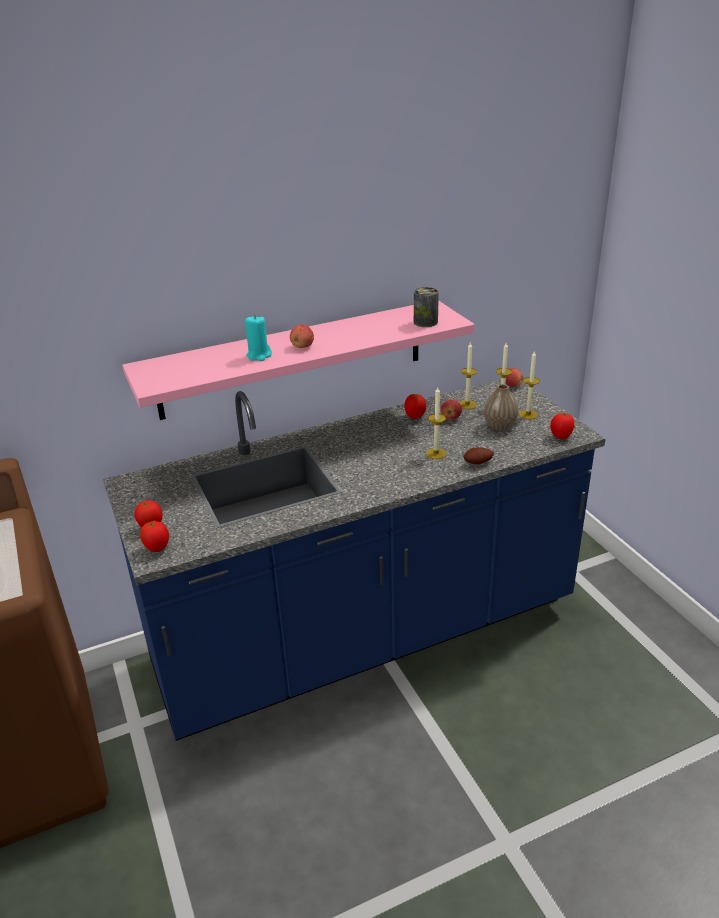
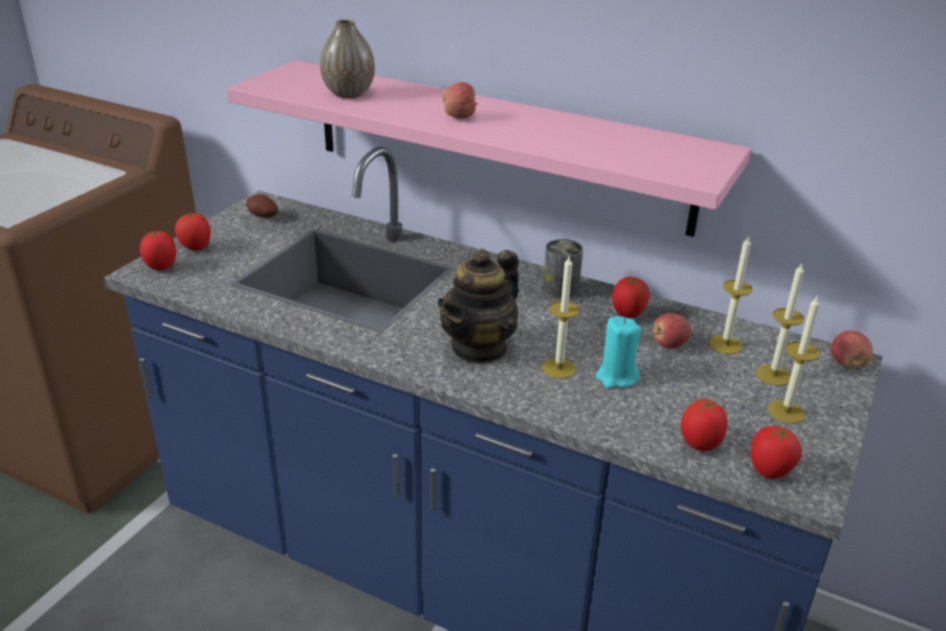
camera: 50 degrees right, 0 degrees up
turquoise candle [245,315,272,361] -> turquoise candle moved to [596,316,641,389]
can [414,287,439,327] -> can moved to [543,239,583,300]
potato [463,448,494,464] -> potato moved to [246,194,278,218]
vase [484,384,519,431] -> vase moved to [320,19,375,98]
none -> teapot [437,249,519,365]
none -> tomato [681,399,727,451]

